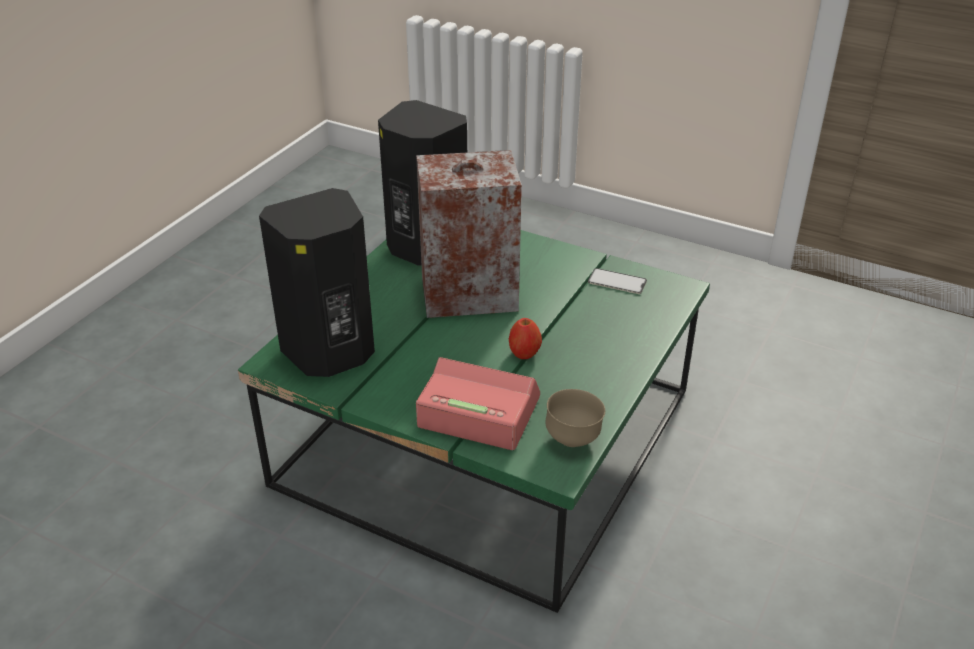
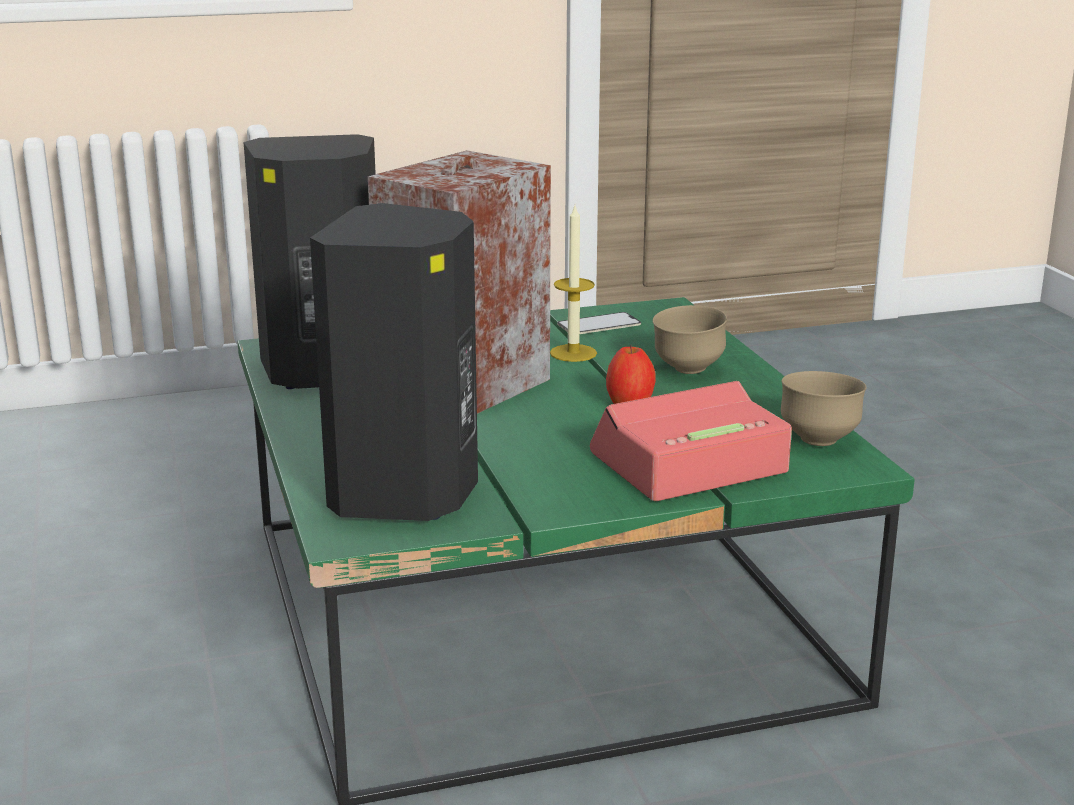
camera: 45 degrees left, 15 degrees down
none -> candle [550,206,597,362]
none -> brown bowl [653,305,727,374]

